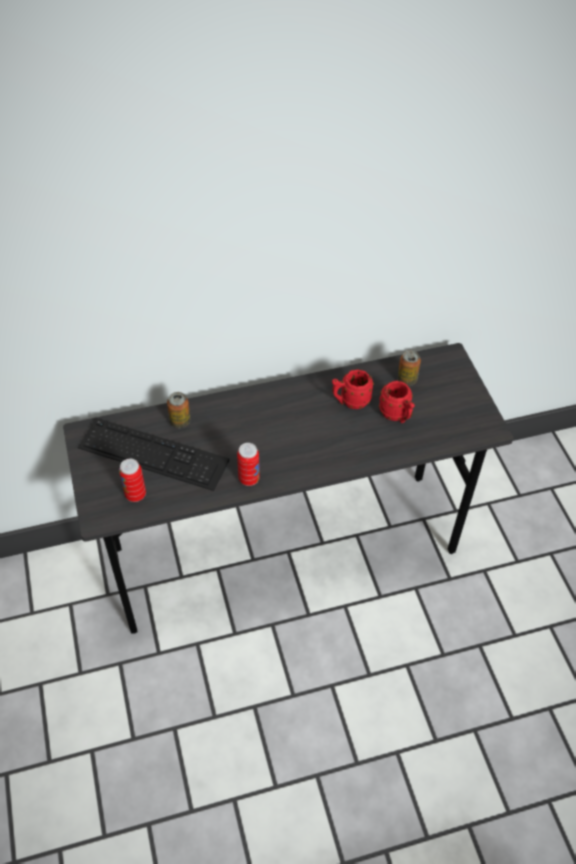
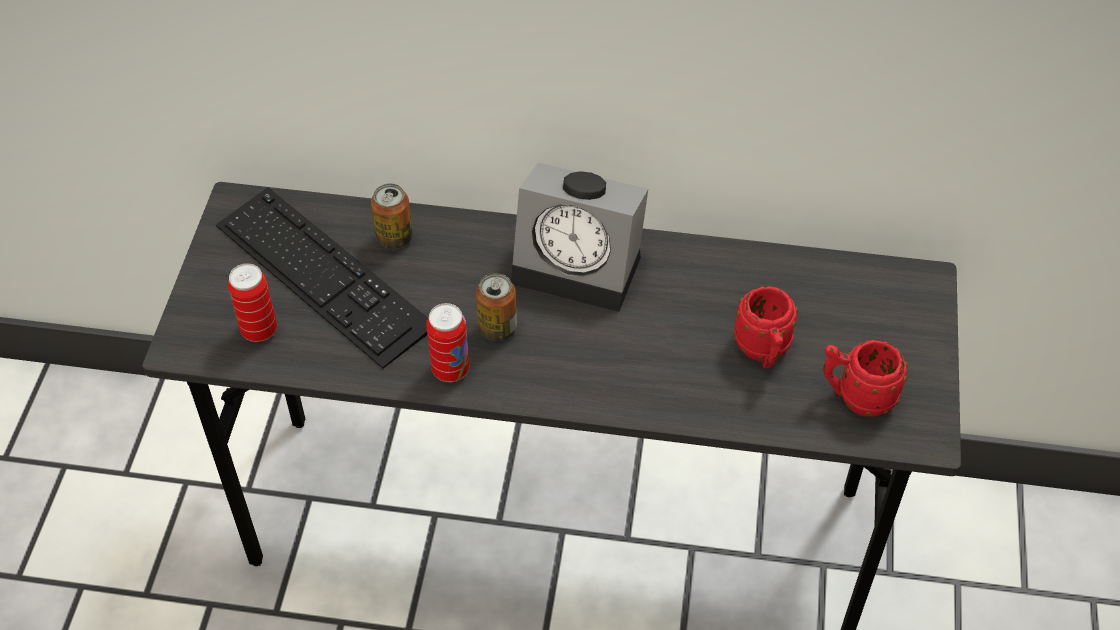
camera: 25 degrees right, 0 degrees up
red mug [332,369,374,409] -> red mug moved to [824,340,908,417]
can [397,350,421,386] -> can moved to [476,273,517,341]
none -> alarm clock [511,162,648,312]

